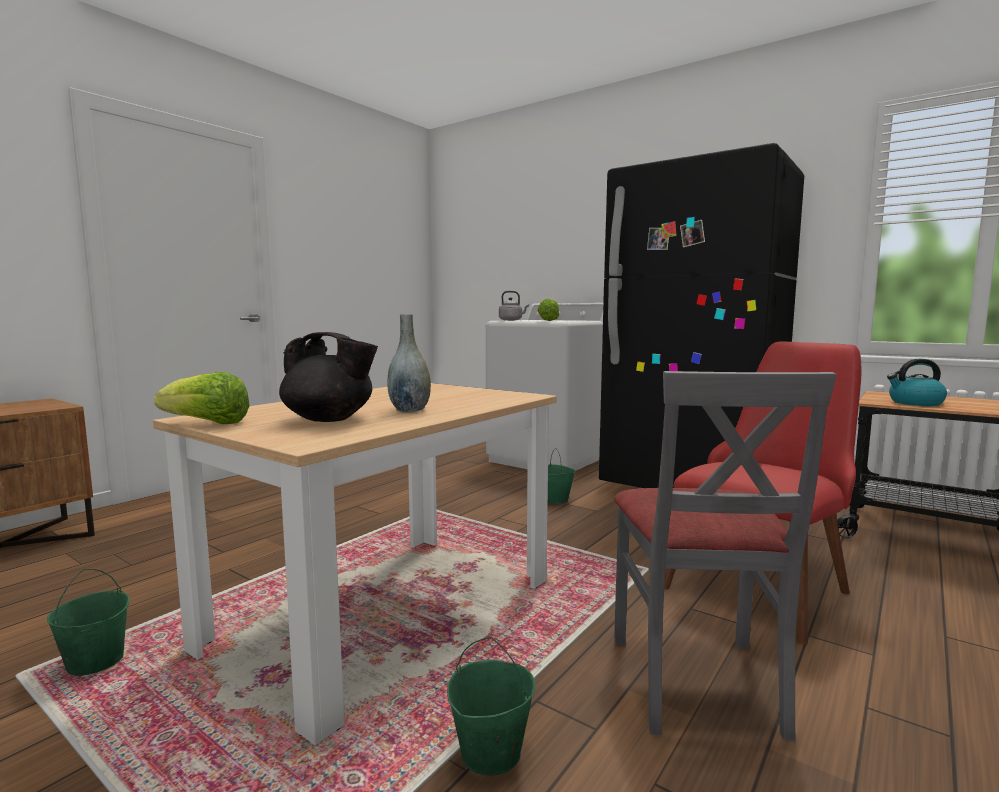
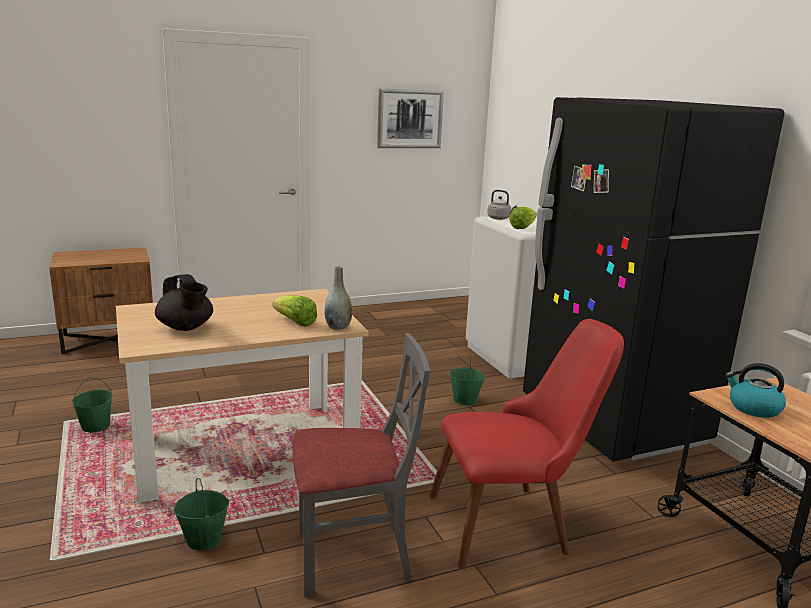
camera: 30 degrees right, 10 degrees up
lettuce [154,372,249,424] -> lettuce moved to [272,295,317,327]
grey vase [387,314,431,413] -> grey vase moved to [324,266,352,330]
grey chair [614,371,837,741] -> grey chair turned 135 degrees counterclockwise [293,333,430,597]
none -> picture [377,89,444,148]

